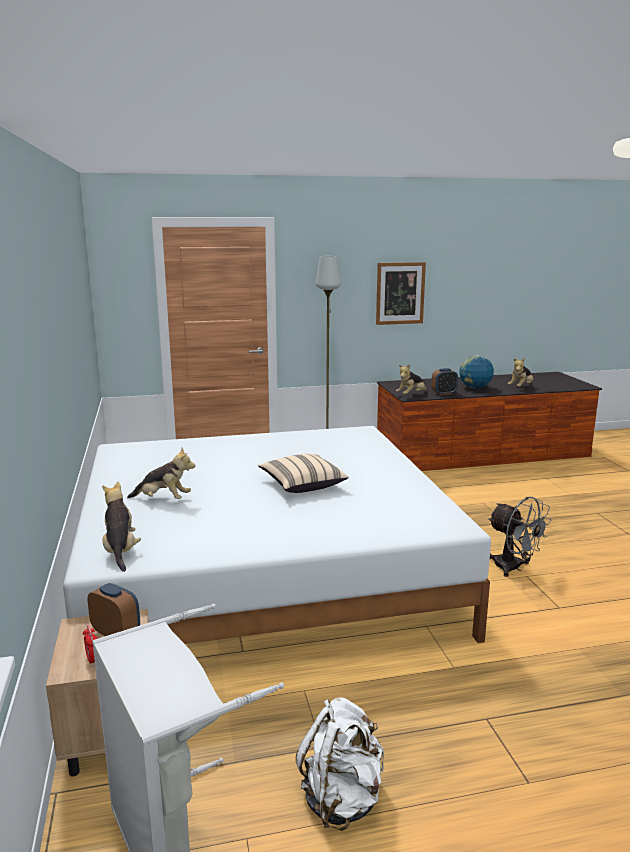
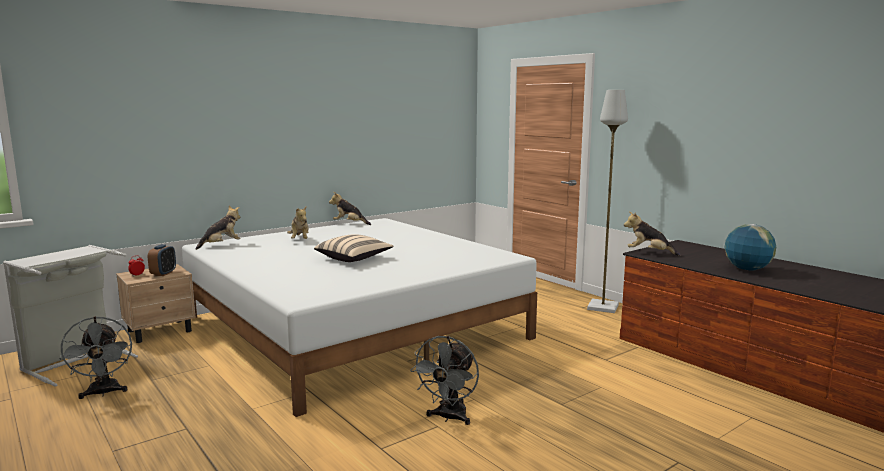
camera: 65 degrees right, 5 degrees down
white backpack [296,697,384,831] -> grey fan [60,316,132,399]
picture [376,262,426,325] -> none
alarm clock [431,368,458,395] -> none
plush toy [508,358,533,387] -> plush toy moved to [329,192,371,225]

